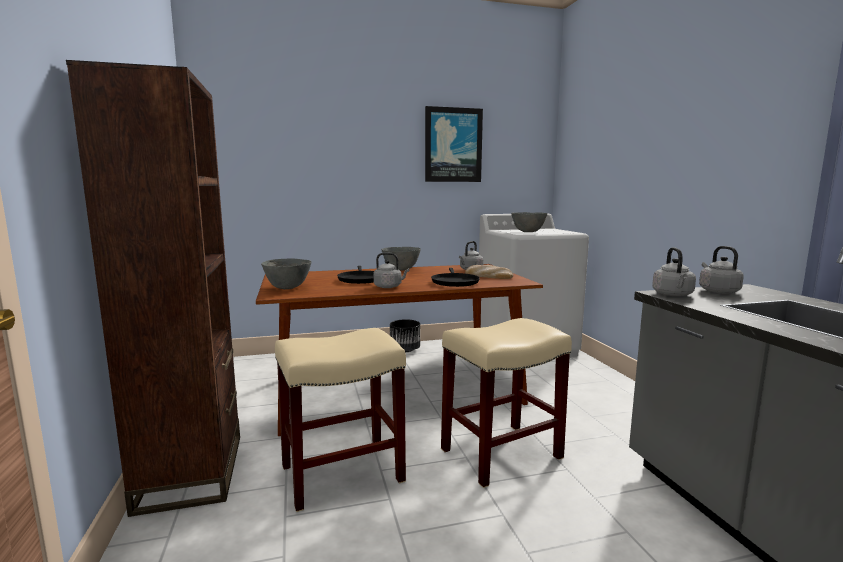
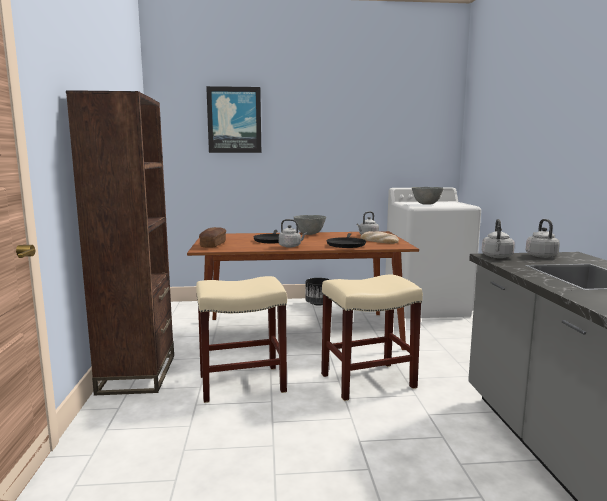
camera: 10 degrees right, 0 degrees up
grey bowl [261,258,311,289] -> bread [199,227,226,248]
picture [425,106,483,182] -> picture moved to [206,86,261,153]

